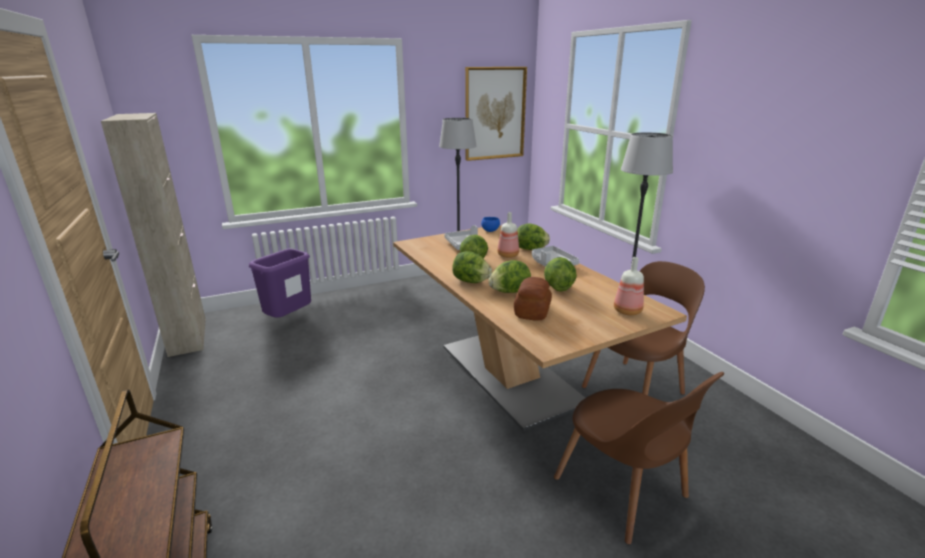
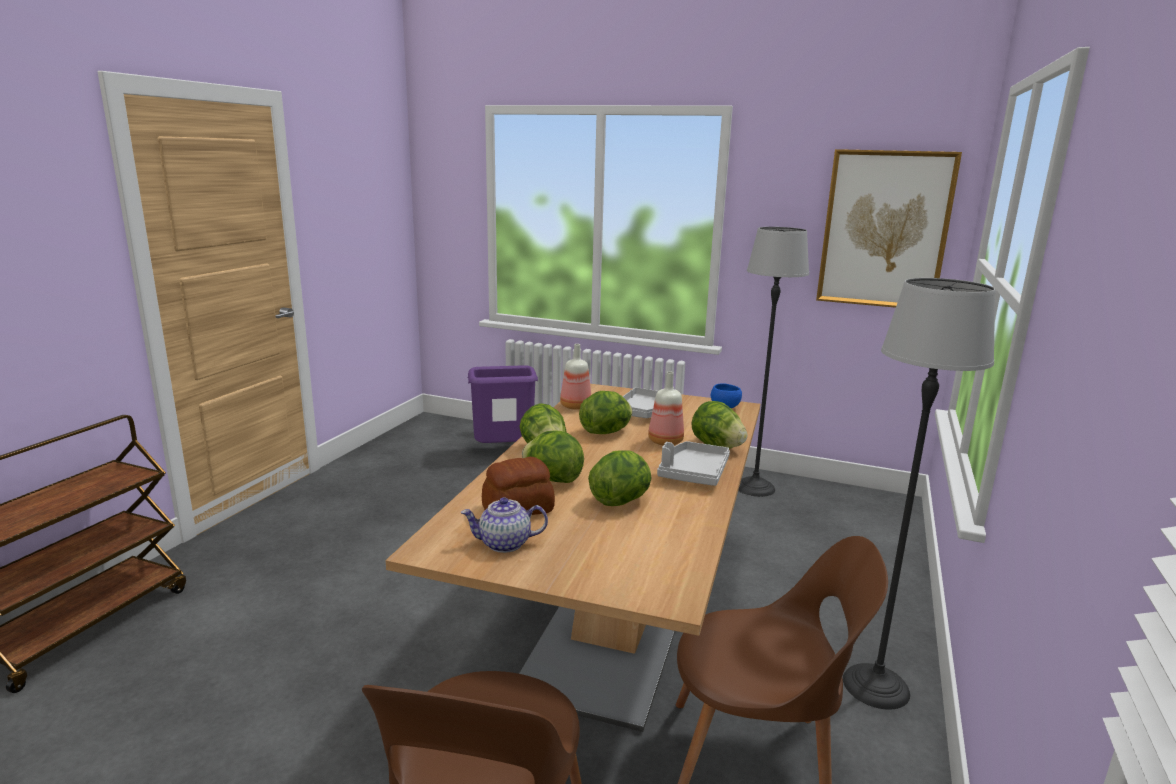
camera: 45 degrees right, 5 degrees down
beige cabinet [101,113,206,357] -> none
bottle [614,257,644,315] -> bottle moved to [560,344,591,410]
none -> teapot [461,497,548,553]

